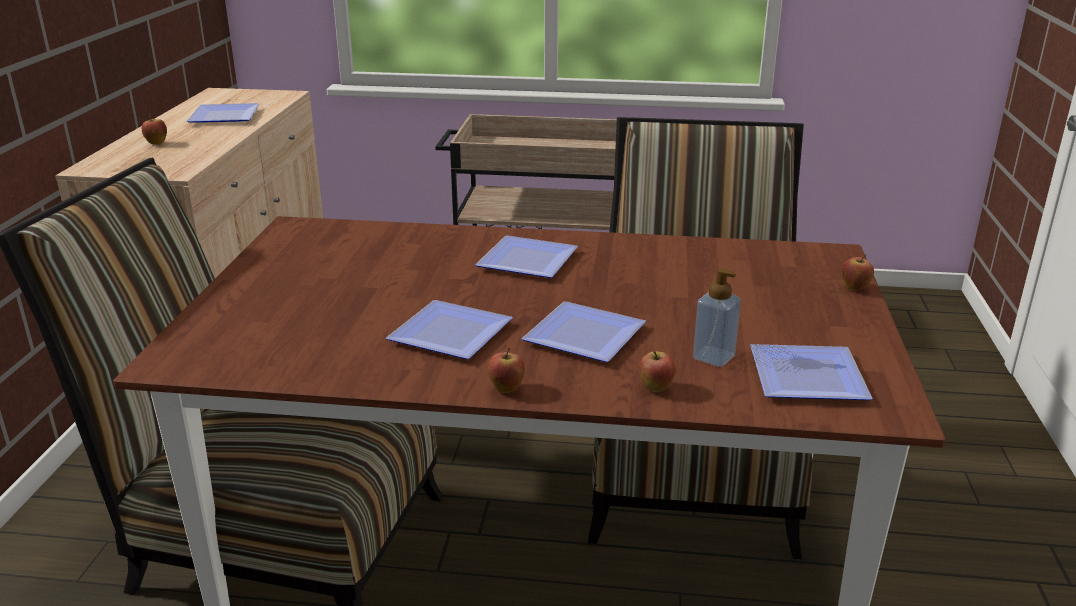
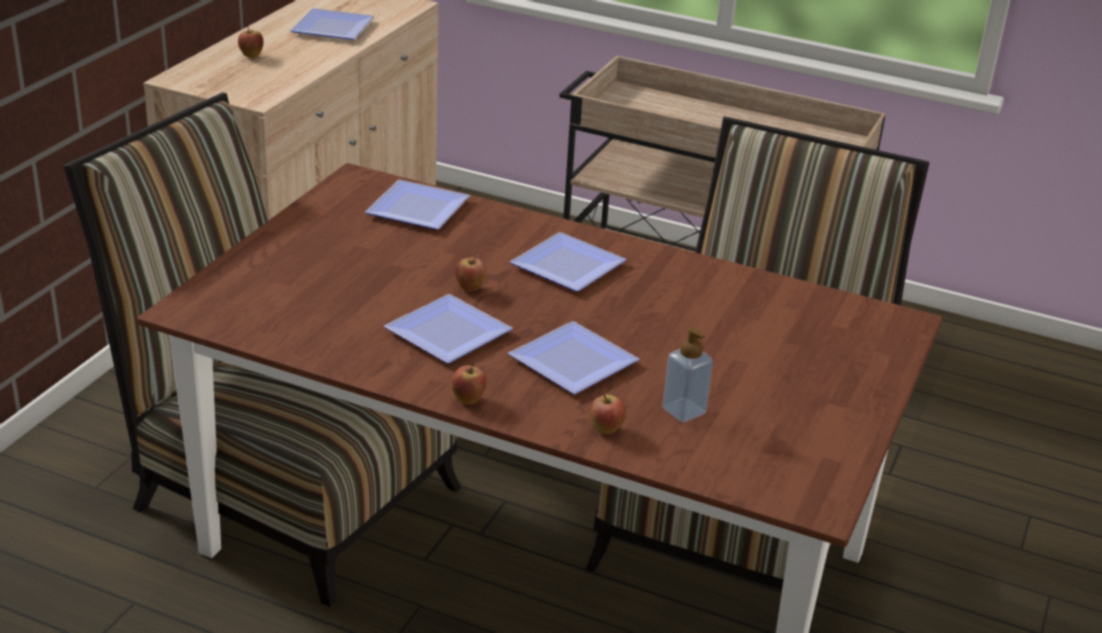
camera: 15 degrees right, 5 degrees up
plate [750,344,873,400] -> plate moved to [365,180,470,230]
apple [841,255,874,291] -> apple moved to [455,257,487,291]

